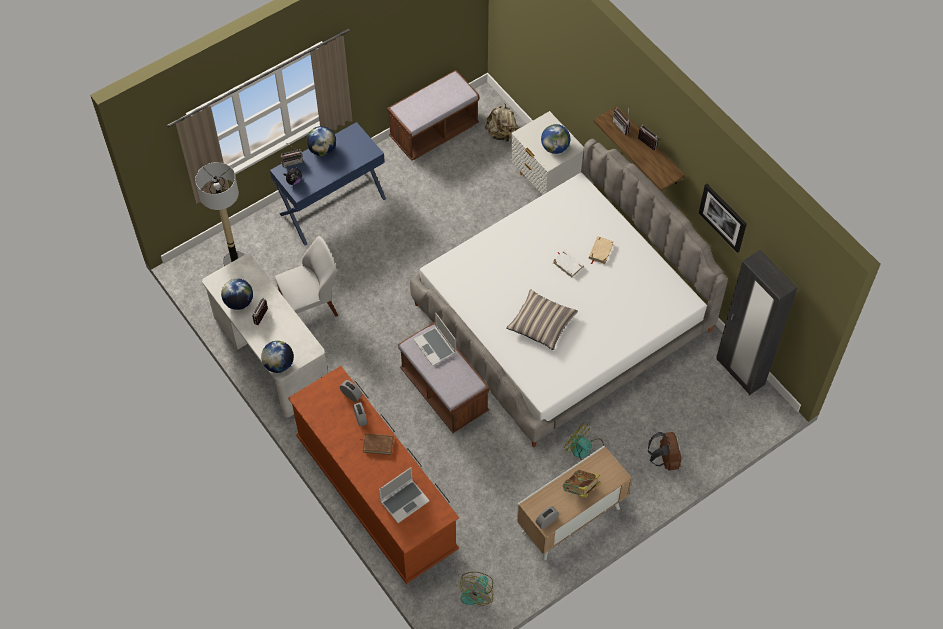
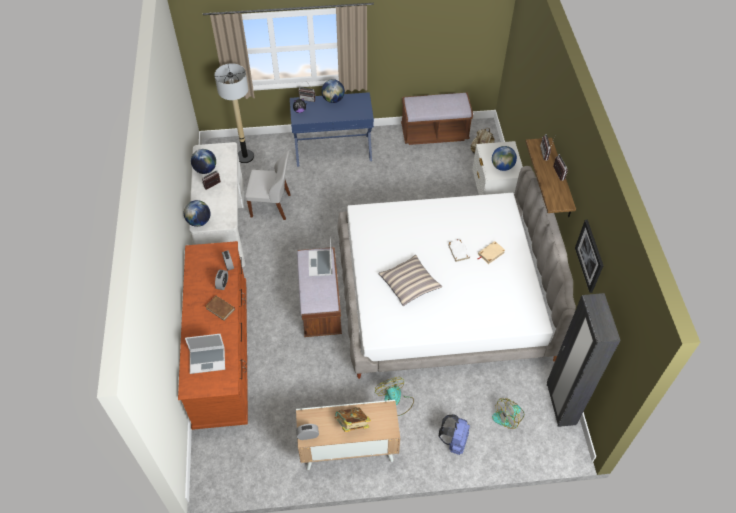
camera: 30 degrees right, 5 degrees down
fan [460,572,493,605] -> fan moved to [492,398,524,429]
brown backpack [648,432,682,471] -> blue backpack [439,414,470,455]

